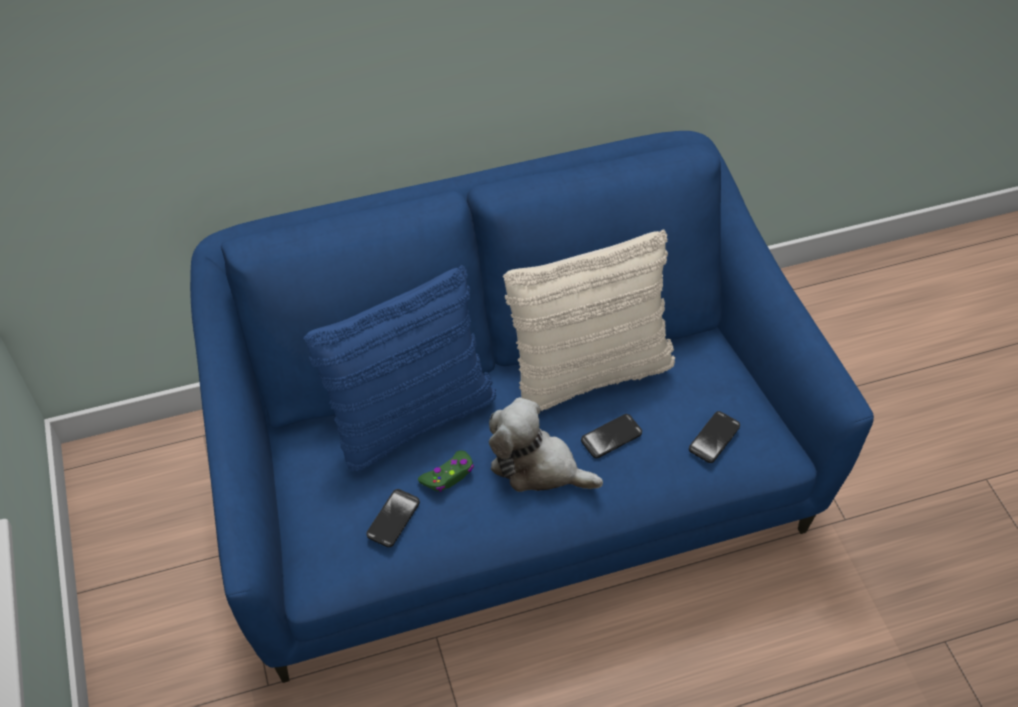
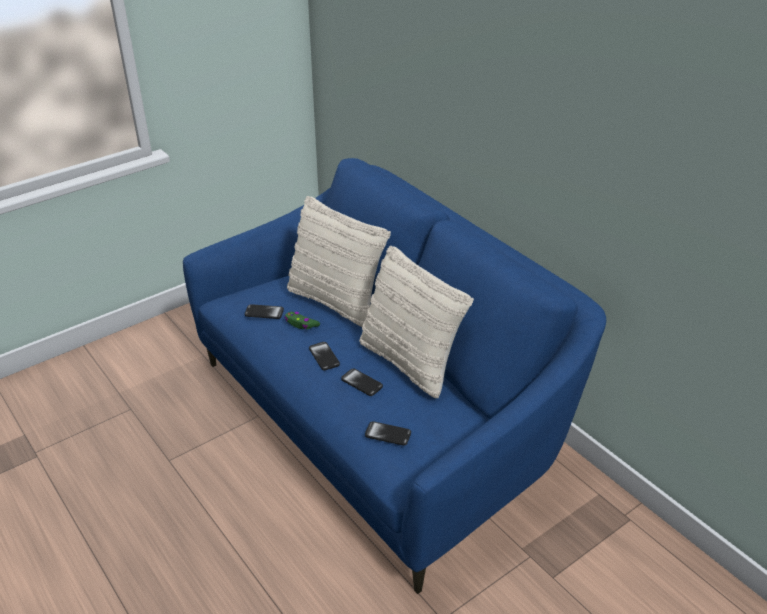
camera: 70 degrees right, 15 degrees down
blue pillow [303,265,496,472] -> beige pillow [287,196,391,327]
plush toy [489,397,603,492] -> phone [309,342,340,370]

